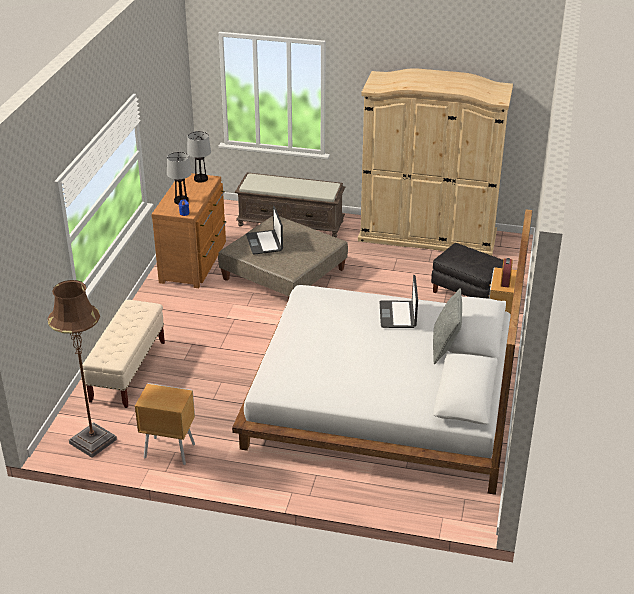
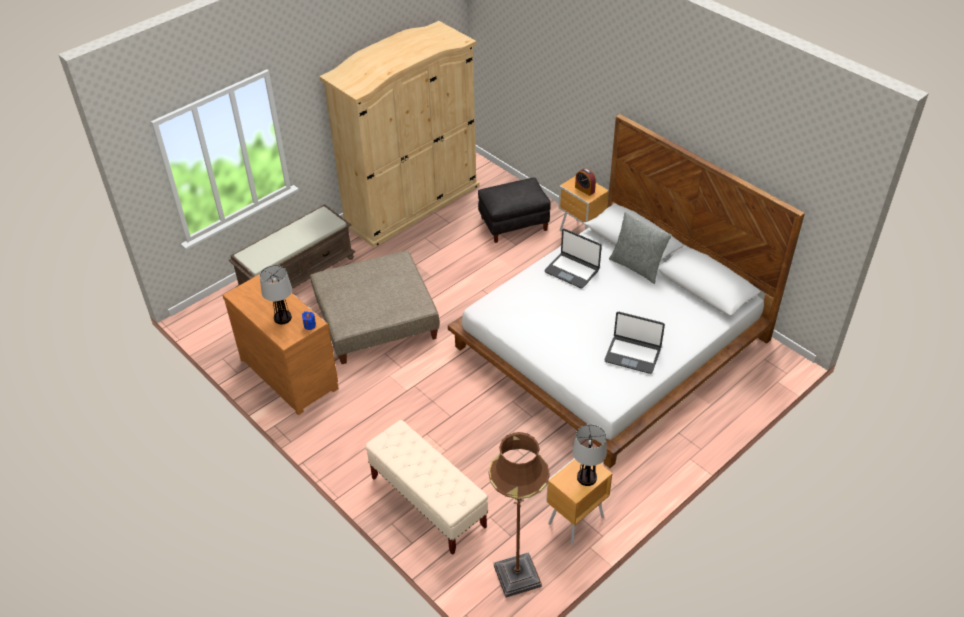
camera: 55 degrees left, 10 degrees up
table lamp [187,131,211,182] -> table lamp moved to [572,424,607,486]
laptop [246,206,283,255] -> laptop moved to [604,312,665,374]

